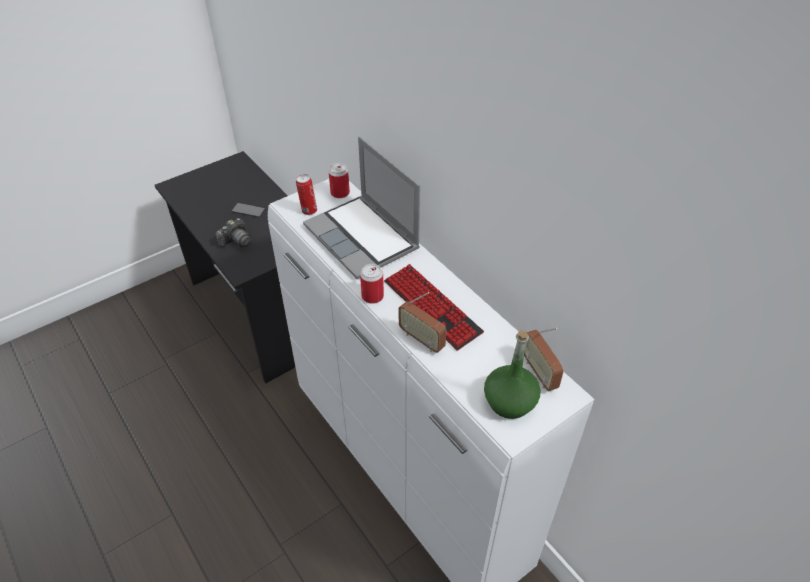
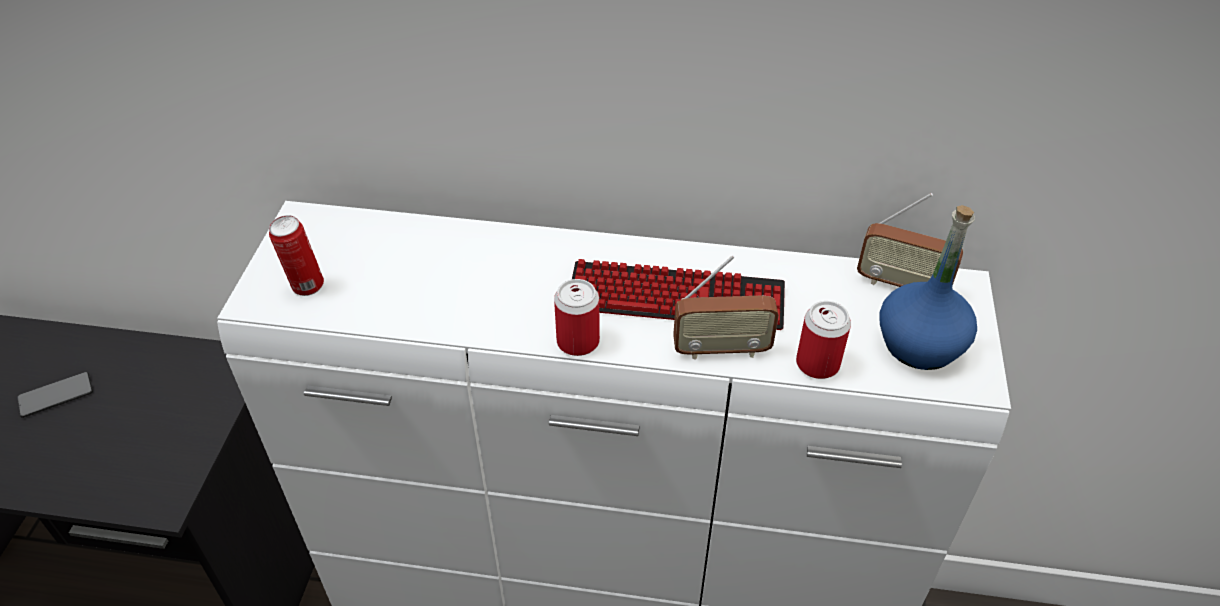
camera: 45 degrees left, 0 degrees up
camera [215,218,251,247] -> none
laptop [303,137,420,279] -> none
can [328,163,350,198] -> can moved to [796,301,851,379]
green bottle [484,330,540,419] -> blue bottle [880,205,977,370]

